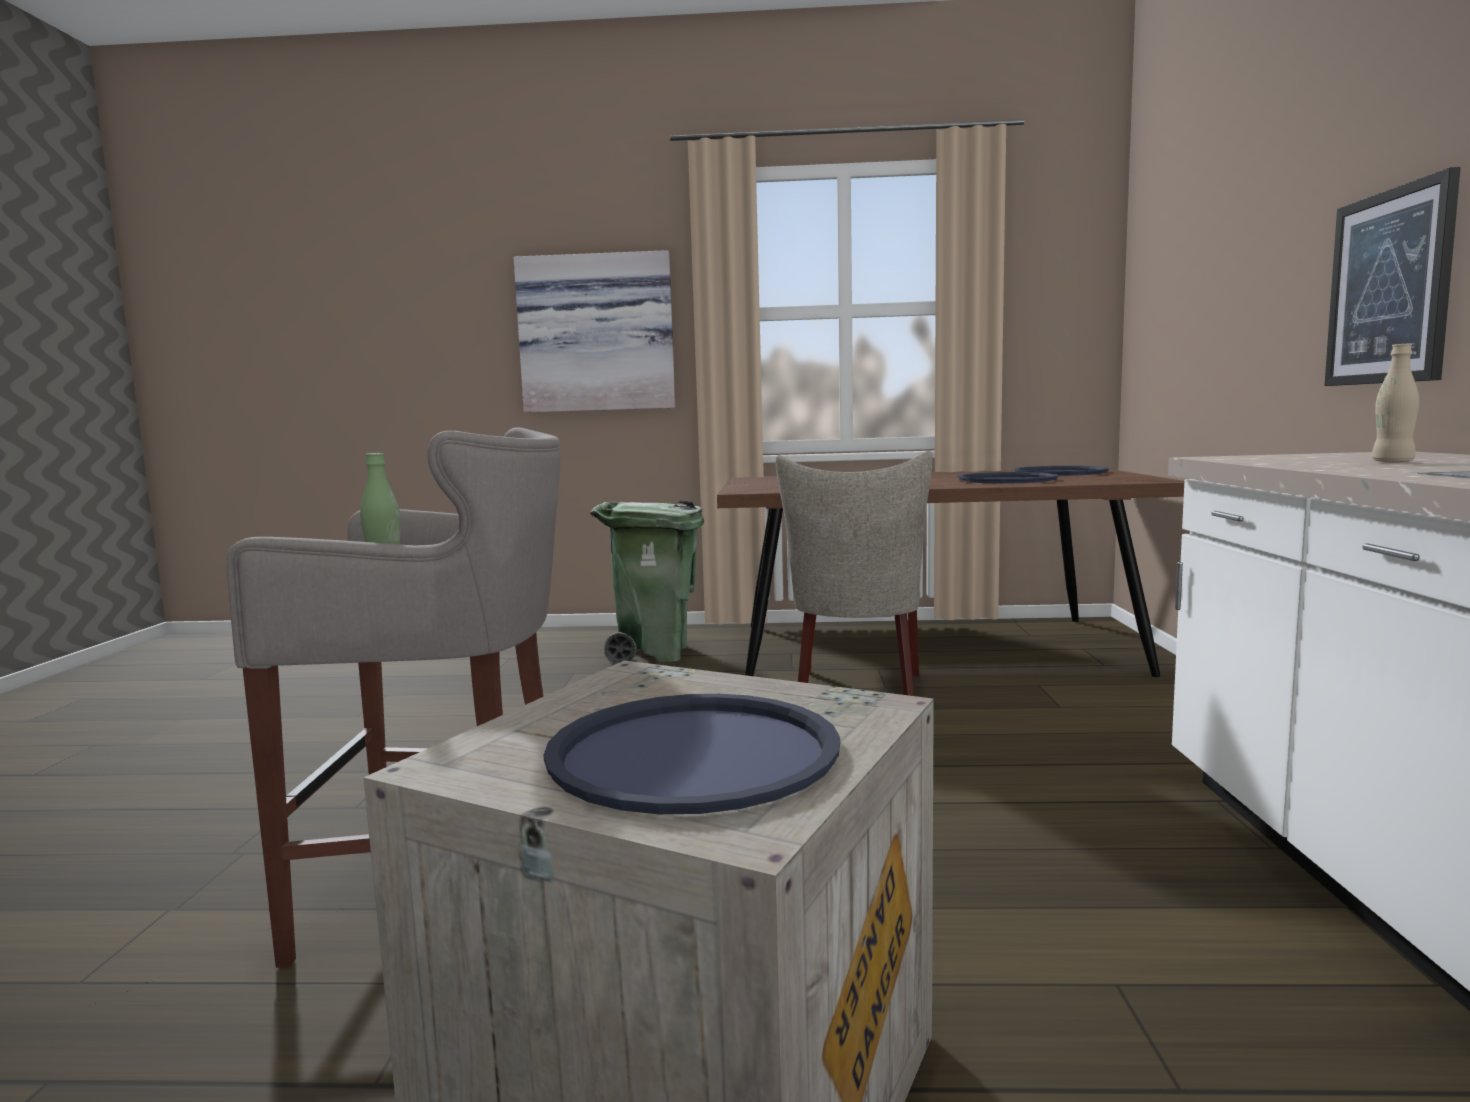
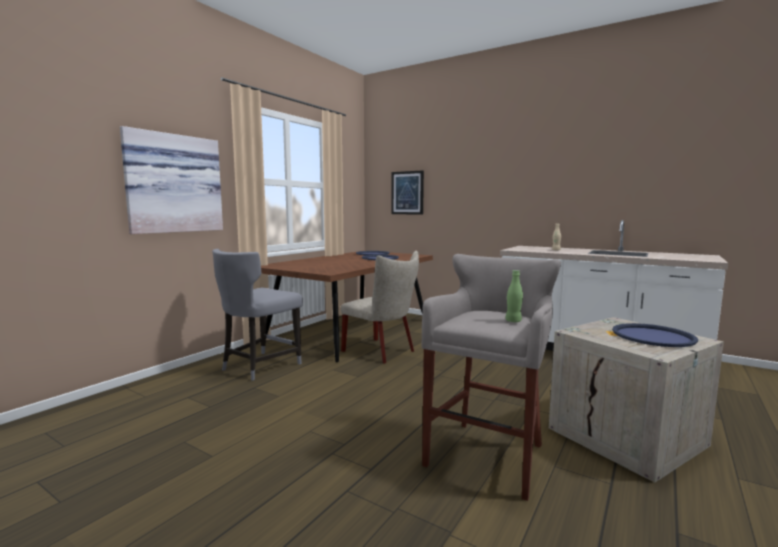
camera: 60 degrees left, 0 degrees up
green trash can [590,500,704,664] -> grey chair [212,249,303,381]
picture [1324,167,1461,386] -> picture moved to [391,170,424,215]

